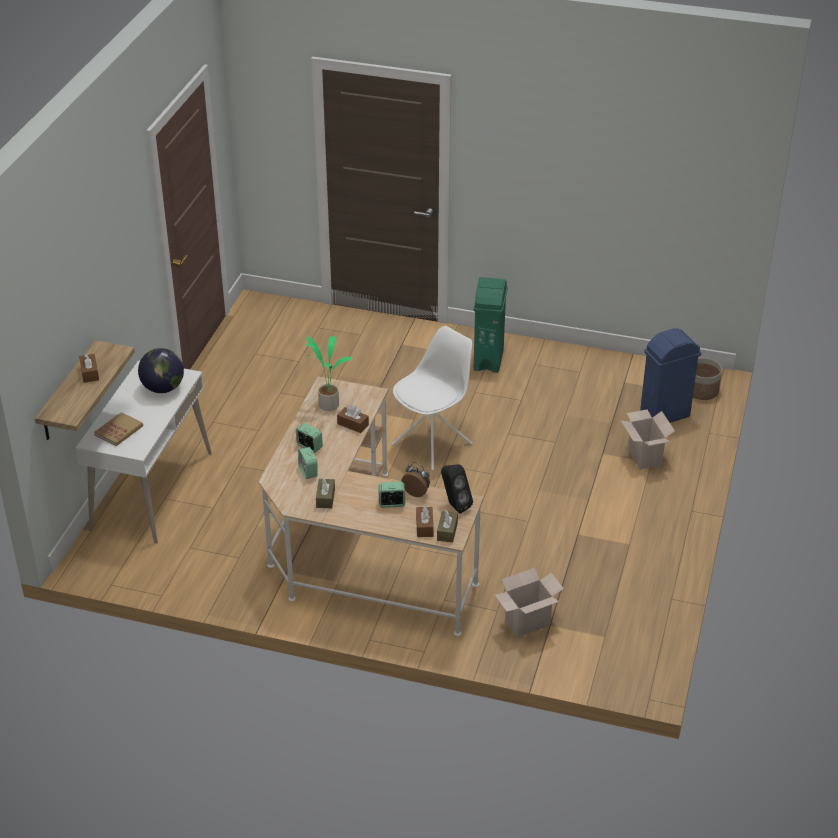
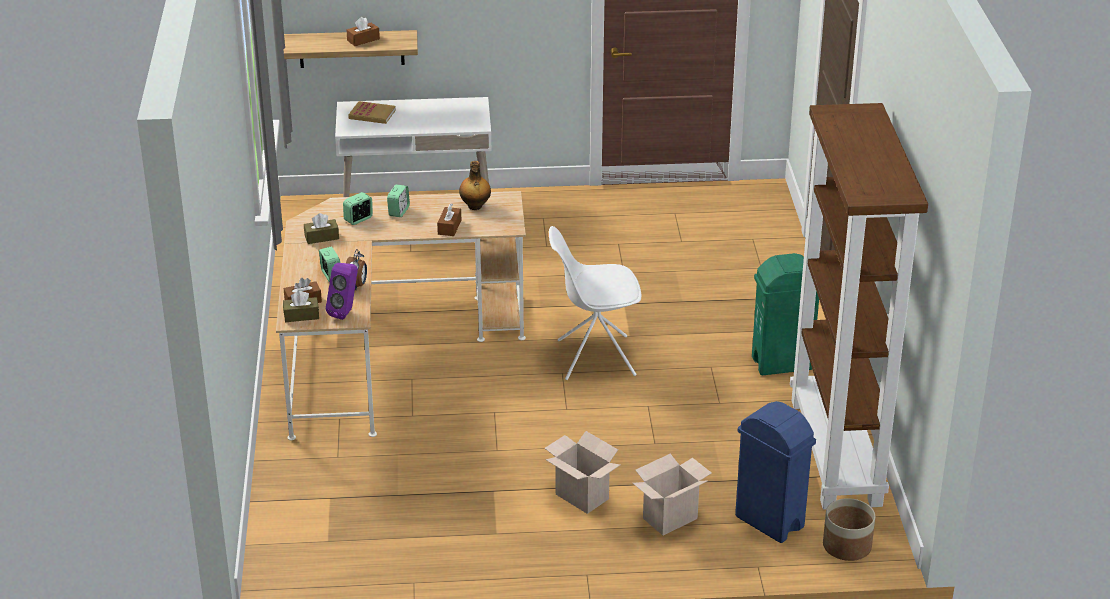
camera: 70 degrees right, 5 degrees down
globe [138,348,184,393] -> none
potted plant [304,336,352,411] -> bottle [459,161,491,210]
white chair [391,326,473,470] -> white chair turned 150 degrees clockwise [549,226,641,380]
black speaker [441,464,473,514] -> purple speaker [326,263,358,320]
cardboard box [495,568,564,637] -> cardboard box moved to [544,431,620,514]
none -> brown bookcase [790,103,928,510]

